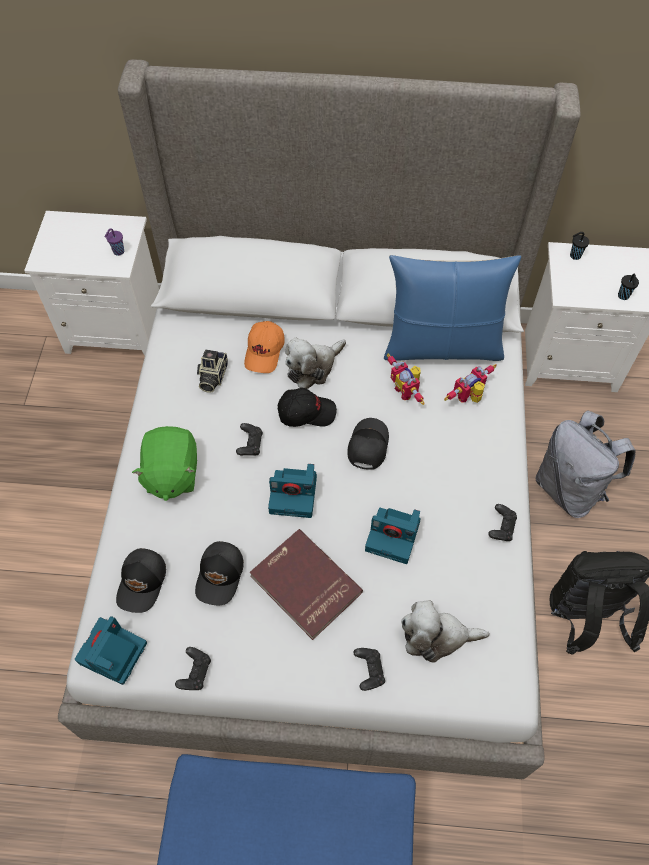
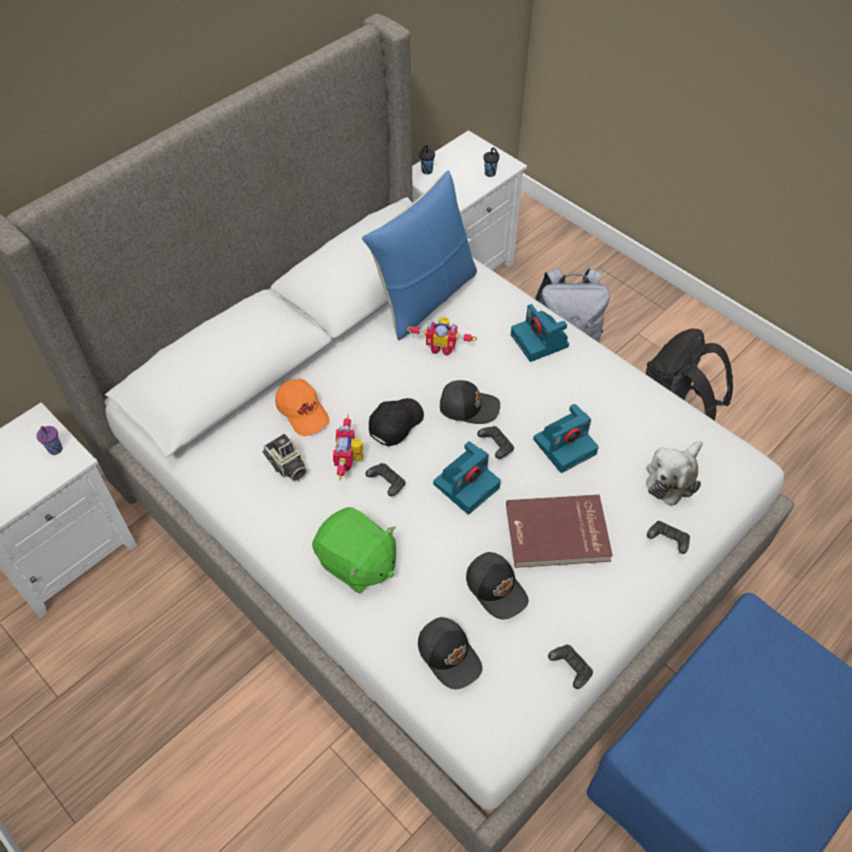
camera: 50 degrees left, 5 degrees down
camera [75,616,147,685] -> camera moved to [511,304,569,362]
plush toy [285,337,346,389] -> none
black cap [347,418,389,470] -> black cap turned 135 degrees clockwise [440,380,500,424]
toy robot [444,364,496,403] -> toy robot moved to [333,414,363,480]
black game controller [488,504,517,541] -> black game controller moved to [477,426,514,459]

